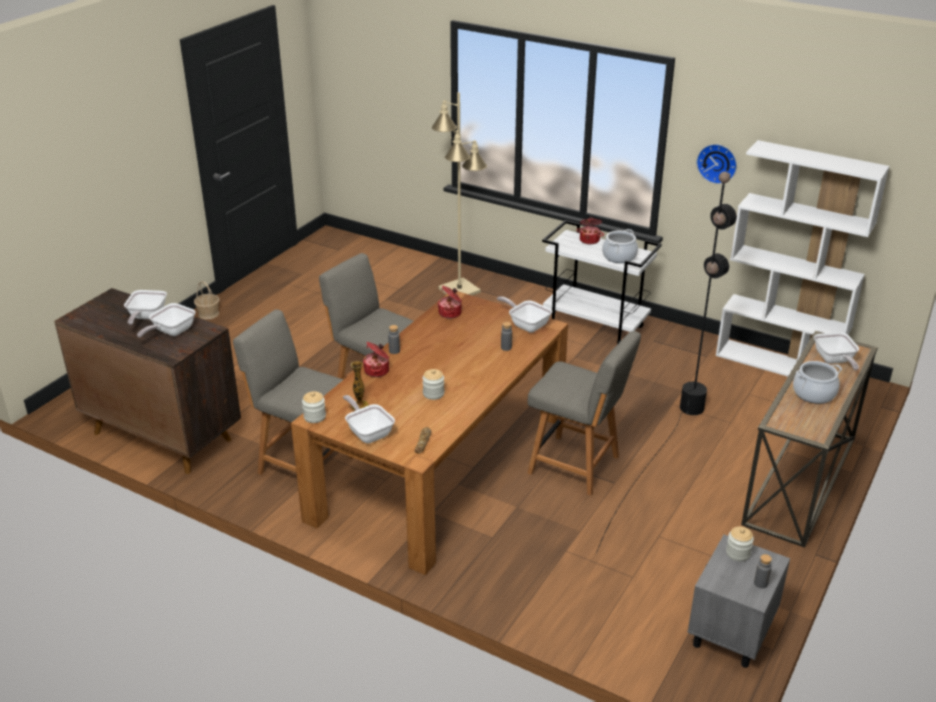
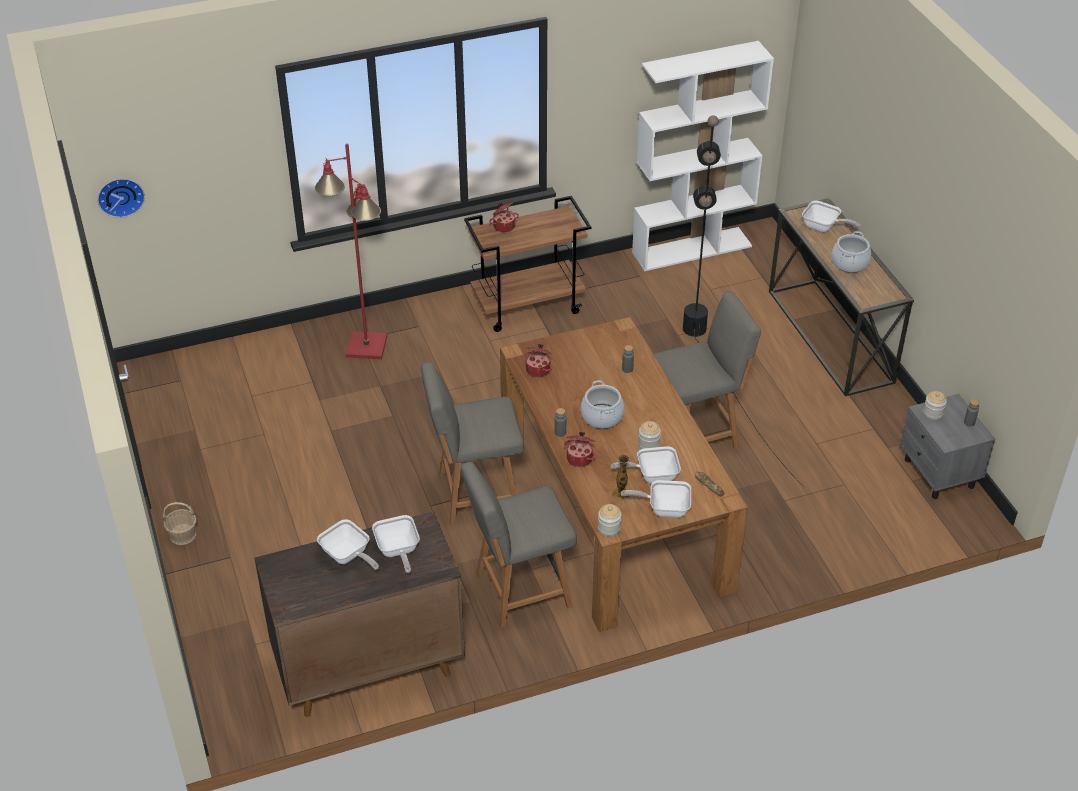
camera: 50 degrees left, 10 degrees up
beige floor lamp [432,92,487,296] -> red floor lamp [315,144,387,359]
frying pan [497,296,552,333] -> frying pan moved to [610,446,681,483]
white cart [542,220,662,343] -> brown cart [464,196,591,332]
cooking pot [602,229,638,263] -> cooking pot moved to [581,380,624,429]
wall clock [696,144,737,184] -> wall clock moved to [98,179,145,218]

